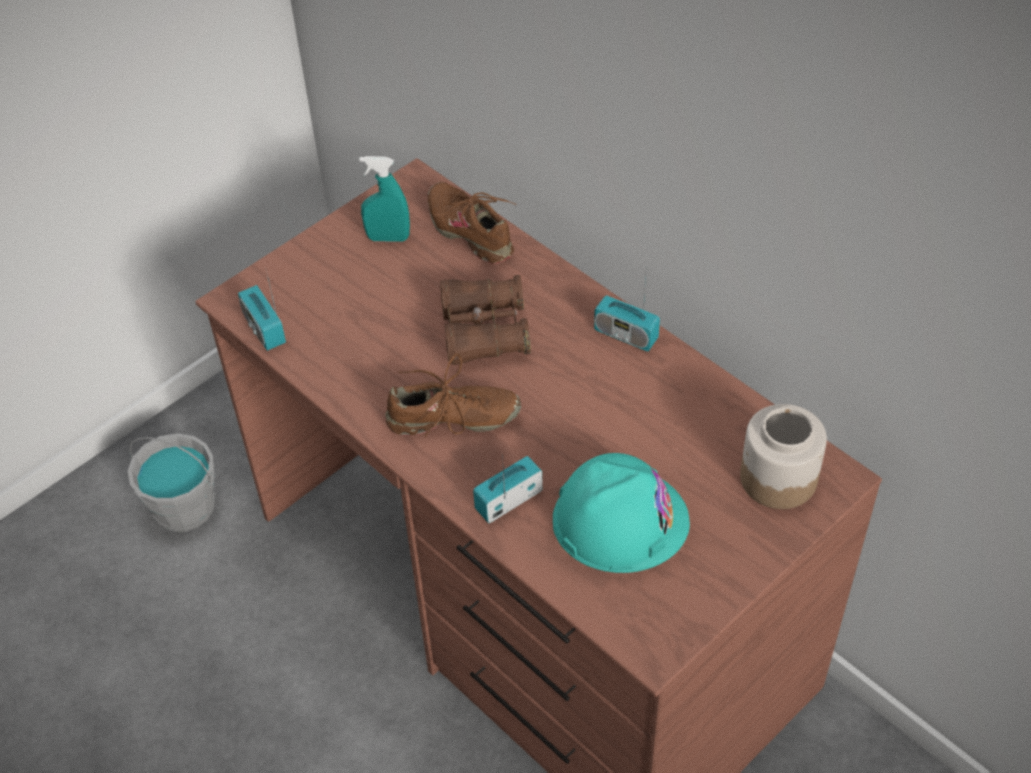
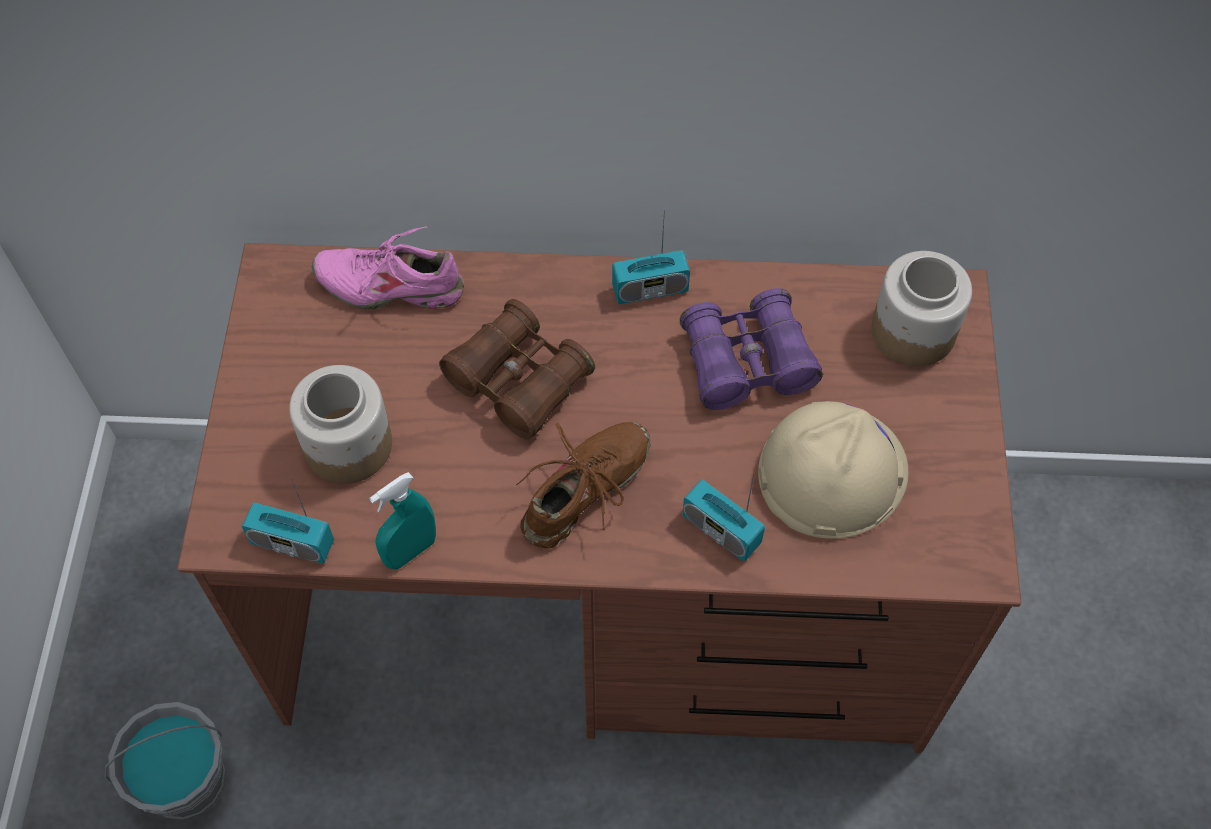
camera: 45 degrees left, 10 degrees up
turquoise spray bottle [360,156,410,242] -> turquoise spray bottle moved to [369,472,436,569]
brown shoe [428,182,516,264] -> pink shoe [312,226,464,310]
radio [473,454,543,523] -> radio turned 60 degrees counterclockwise [682,474,765,561]
turquoise hard hat [553,453,690,573] -> beige hard hat [758,401,909,539]
none -> jar [289,365,392,484]
none -> purple binoculars [680,288,823,410]

